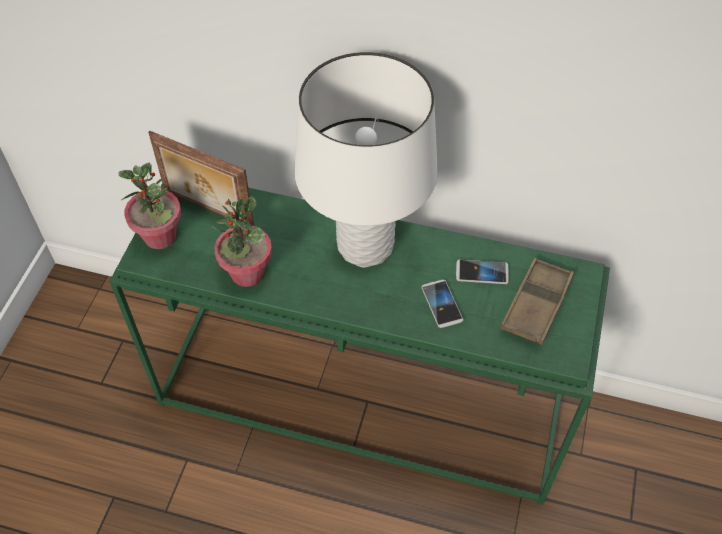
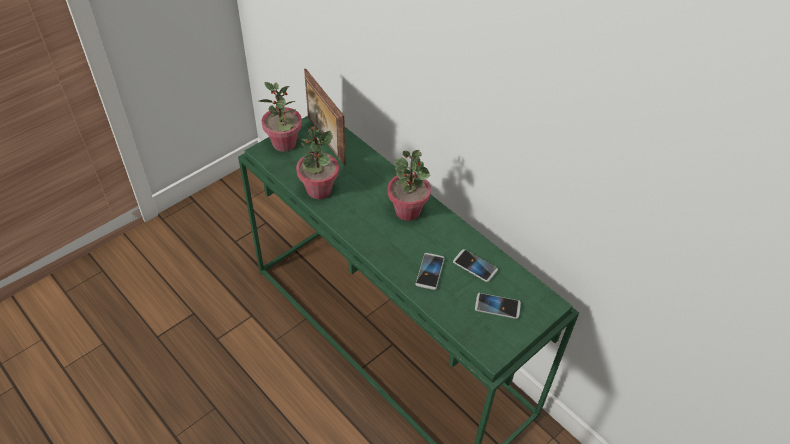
camera: 30 degrees right, 5 degrees down
white table lamp [294,52,438,268] -> potted plant [388,150,431,221]
brown tray [500,258,574,345] -> phone [475,293,521,319]

